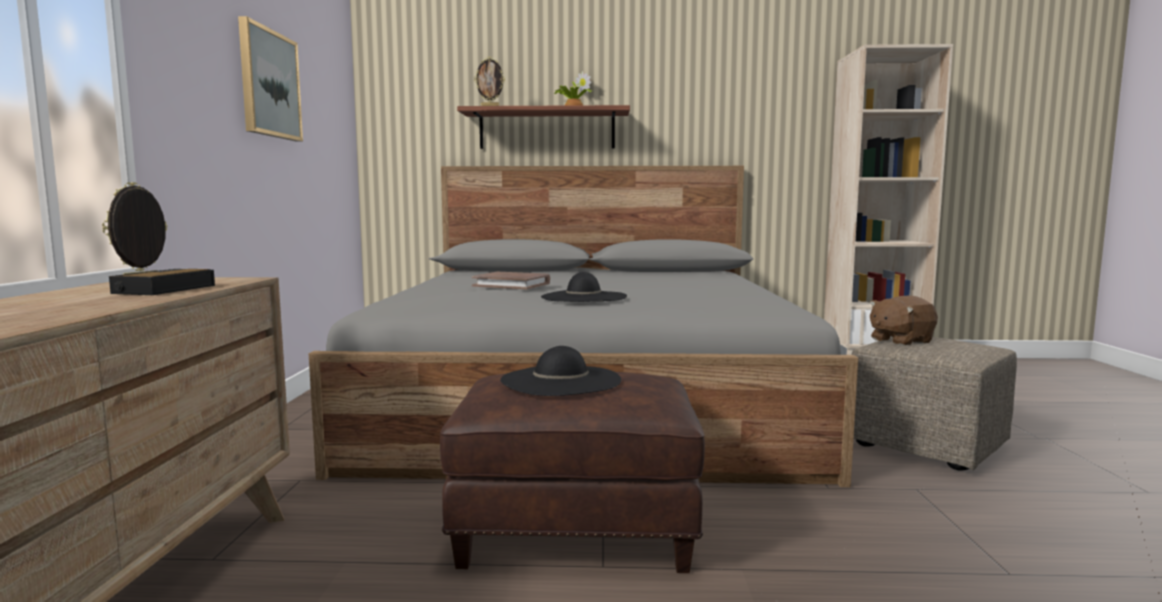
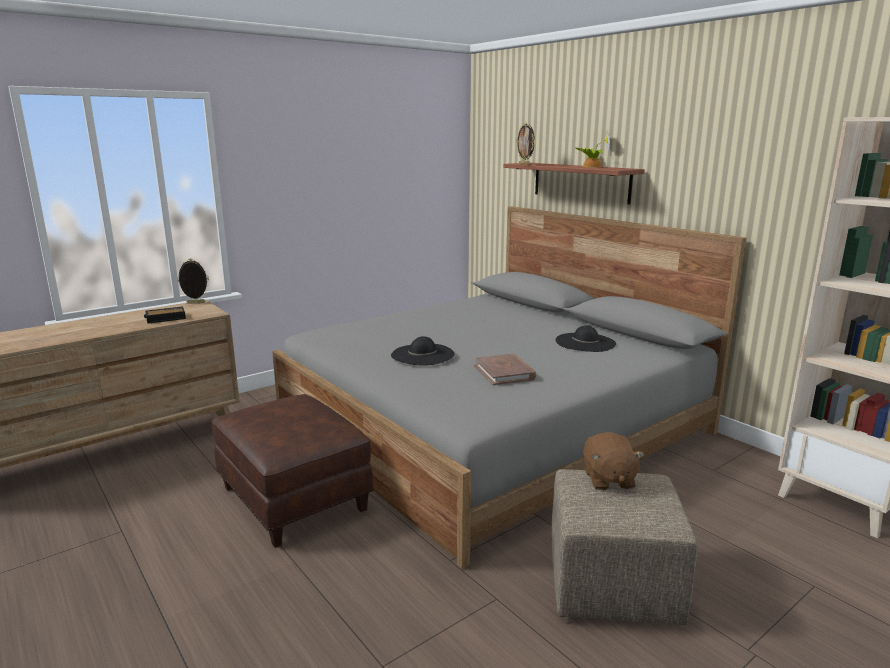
camera: 50 degrees right, 10 degrees up
picture [238,16,303,141] -> none
brown book [472,272,550,289] -> brown book moved to [474,354,536,385]
black hat [500,346,621,396] -> black hat moved to [556,325,616,352]
brown plush toy [869,296,938,346] -> brown plush toy turned 120 degrees counterclockwise [583,432,644,490]

